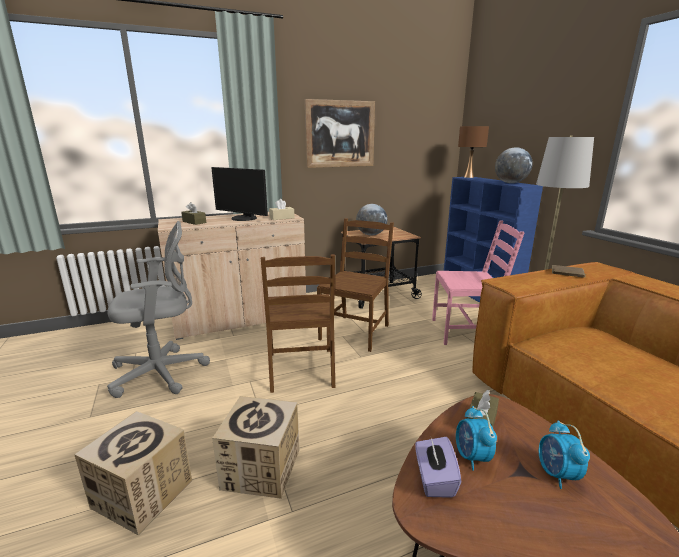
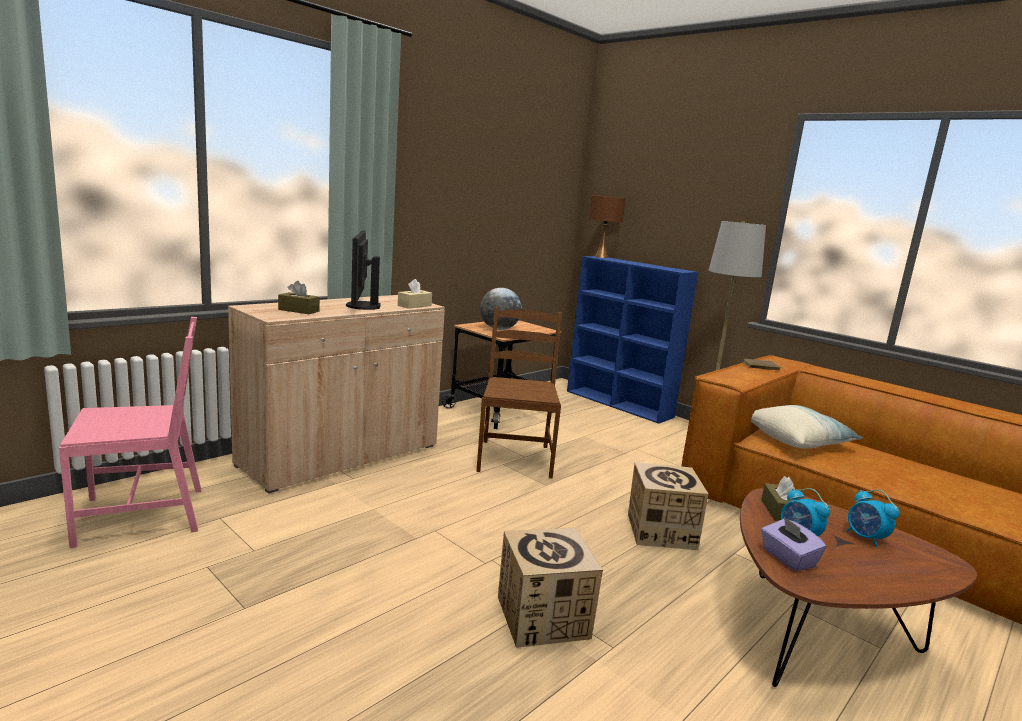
camera: 25 degrees left, 5 degrees down
cardboard box [74,411,192,535] -> cardboard box moved to [628,463,709,550]
grey office chair [107,221,210,398] -> none
monitor [211,167,268,221] -> monitor turned 75 degrees clockwise [346,230,380,310]
brown chair [261,254,335,393] -> none
picture [305,99,375,168] -> none
pink chair [432,220,525,345] -> pink chair moved to [59,317,202,548]
globe [495,147,533,183] -> none
none -> pillow [751,405,864,449]

